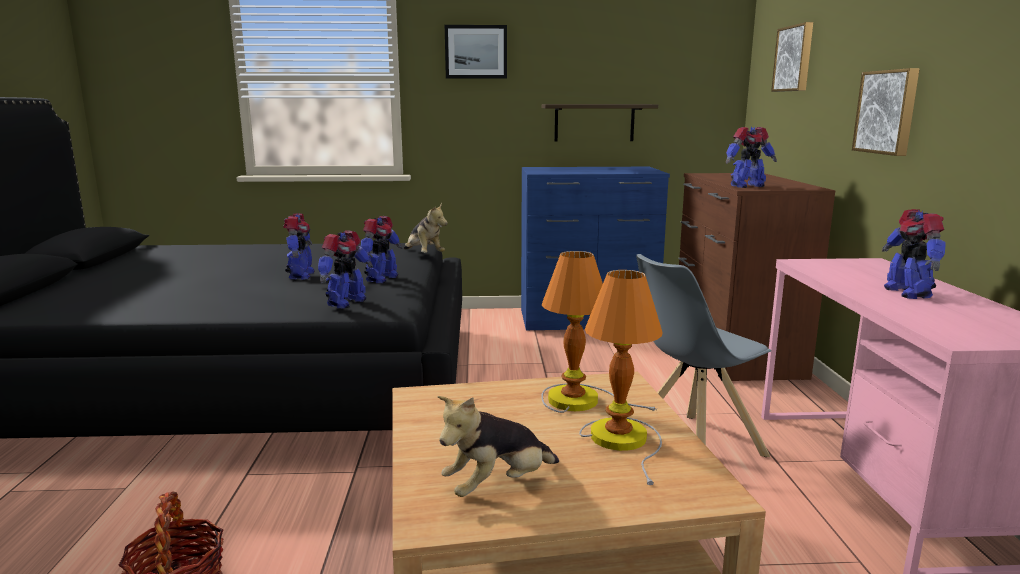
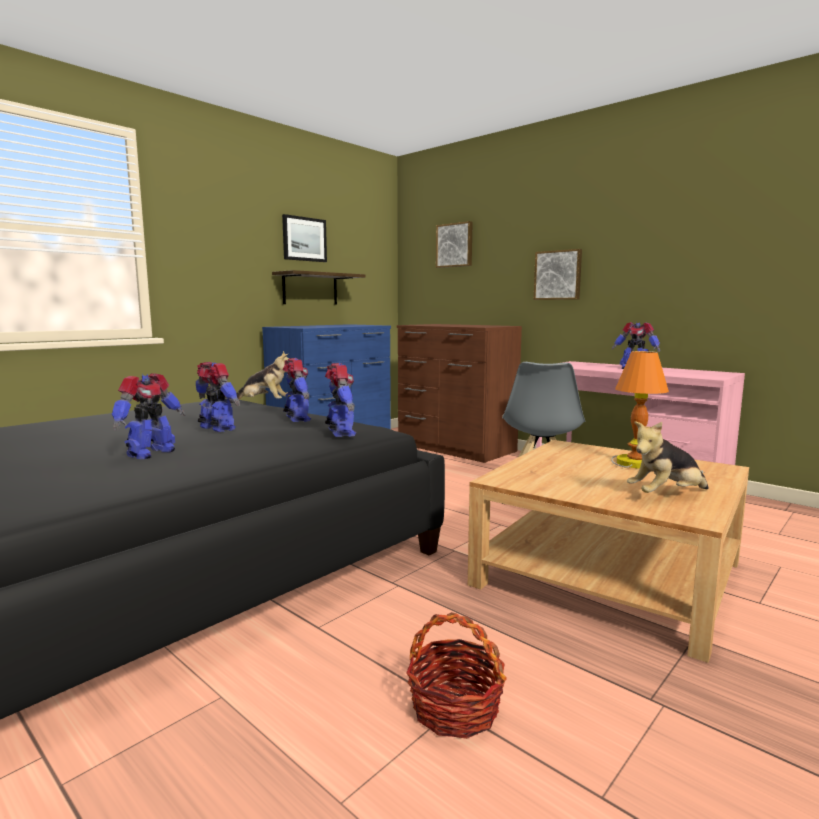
camera: 45 degrees left, 5 degrees down
plush toy [437,396,559,497] -> plush toy turned 60 degrees clockwise [627,421,709,493]
picture [445,25,507,79] -> picture moved to [282,214,327,262]
table lamp [541,251,657,413] -> none
toy robot [726,126,777,188] -> toy robot moved to [112,373,185,459]

